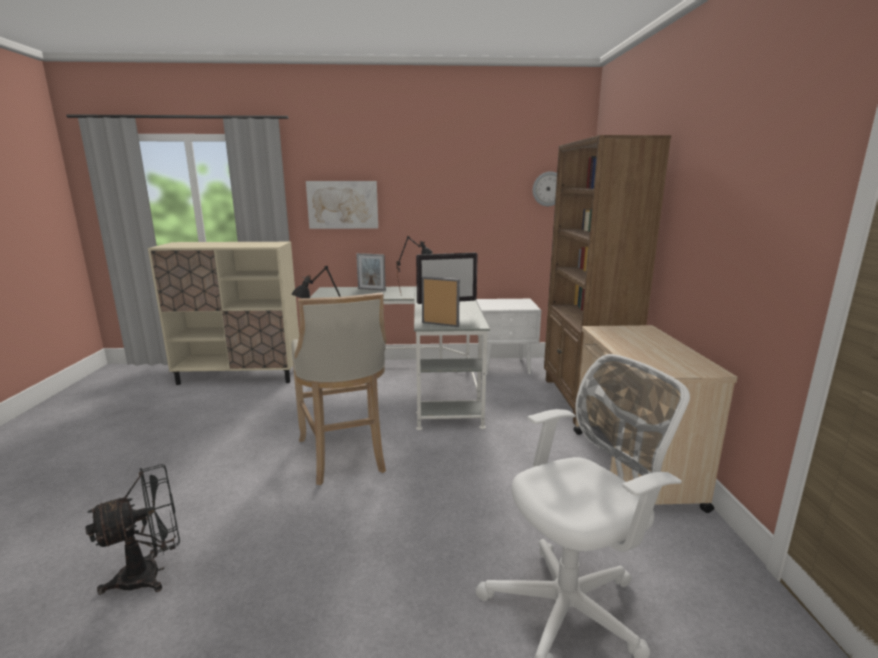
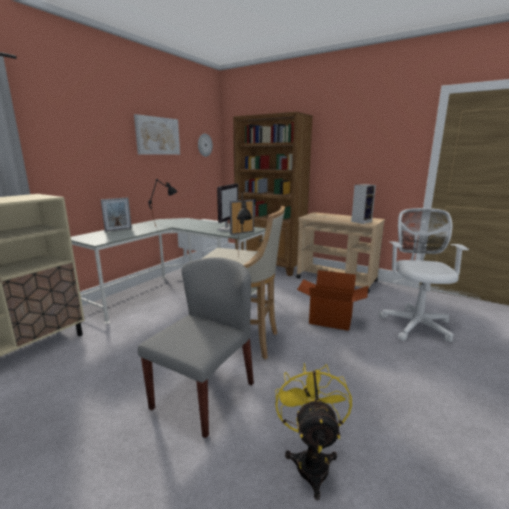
camera: 55 degrees left, 0 degrees up
black fan [85,464,180,595] -> yellow fan [276,363,352,500]
picture [306,181,378,229] -> picture moved to [134,114,180,155]
none -> grey chair [138,257,254,438]
none -> cardboard box [297,270,368,331]
none -> speaker [351,184,376,224]

